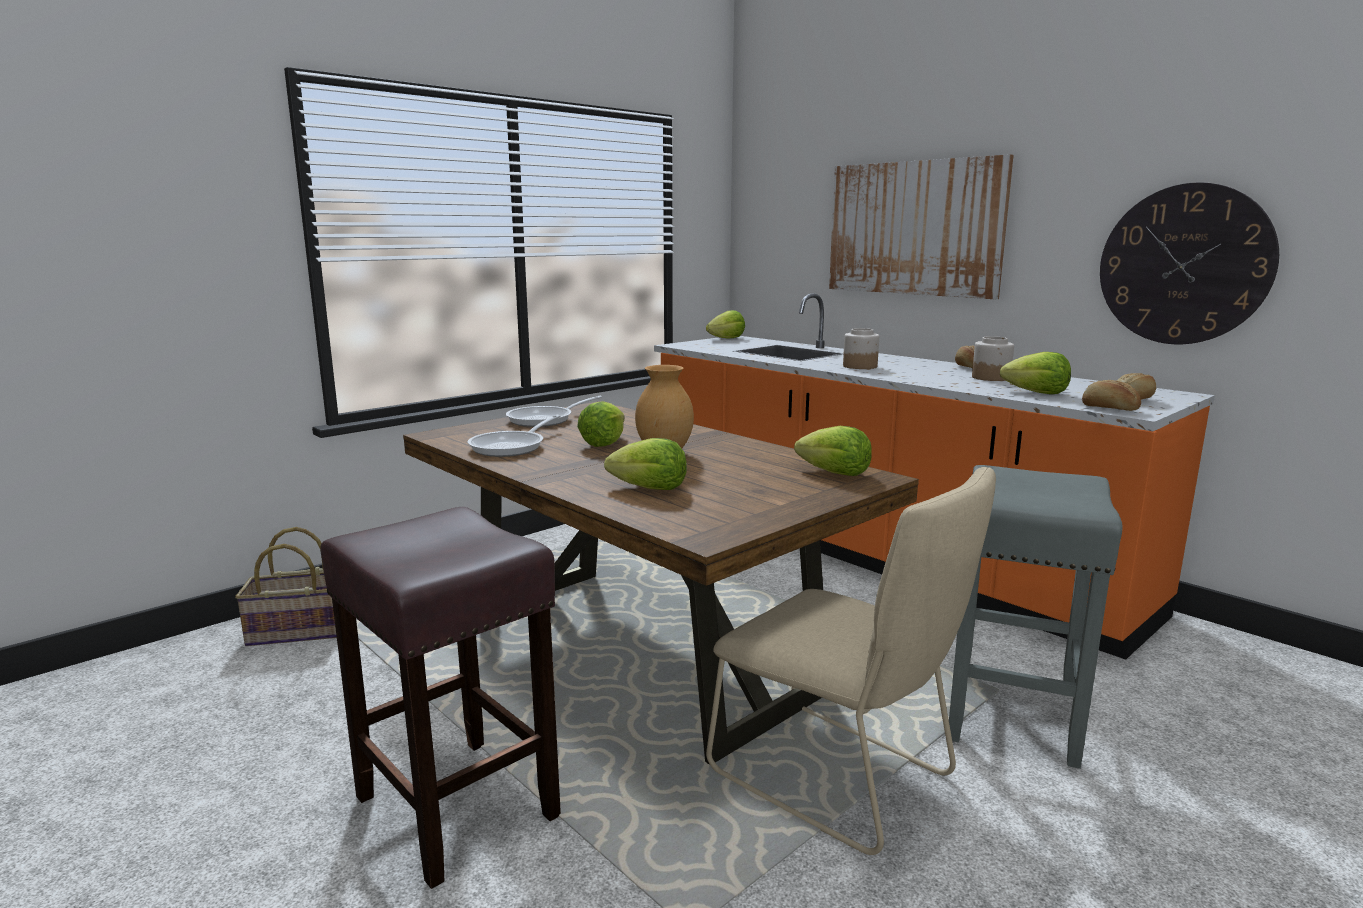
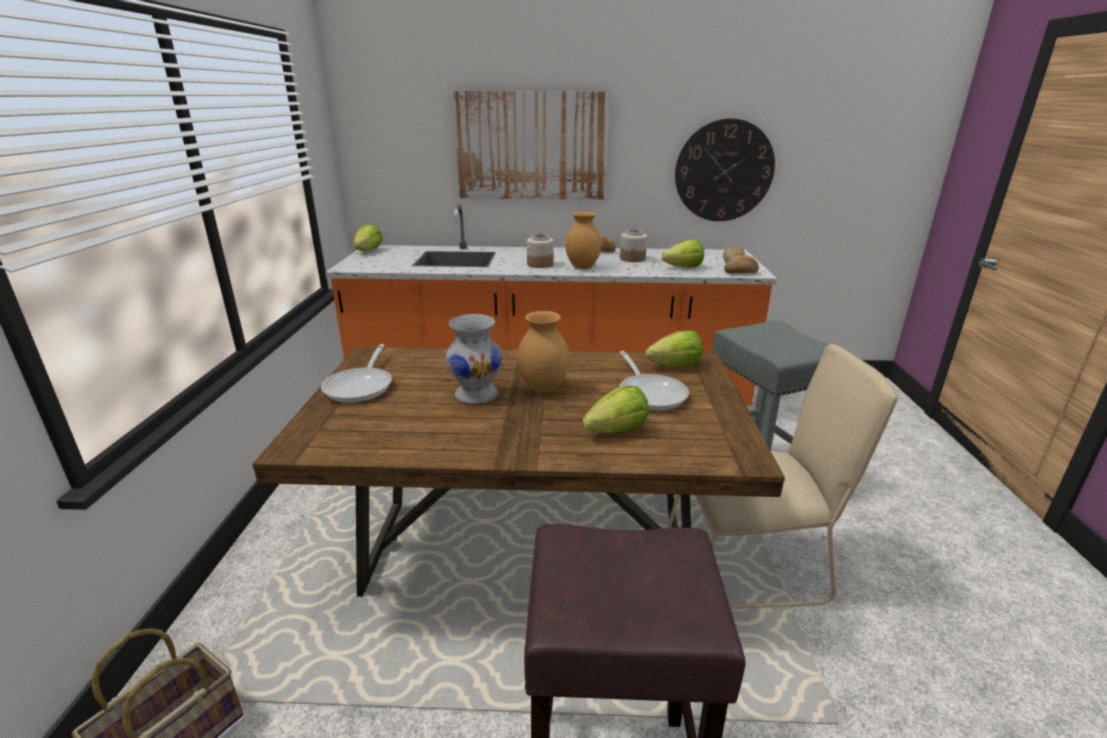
camera: 45 degrees left, 10 degrees up
frying pan [468,415,560,457] -> frying pan moved to [619,351,689,411]
lettuce [577,401,625,447] -> white vase [446,314,502,404]
none -> brown vase [565,212,601,269]

